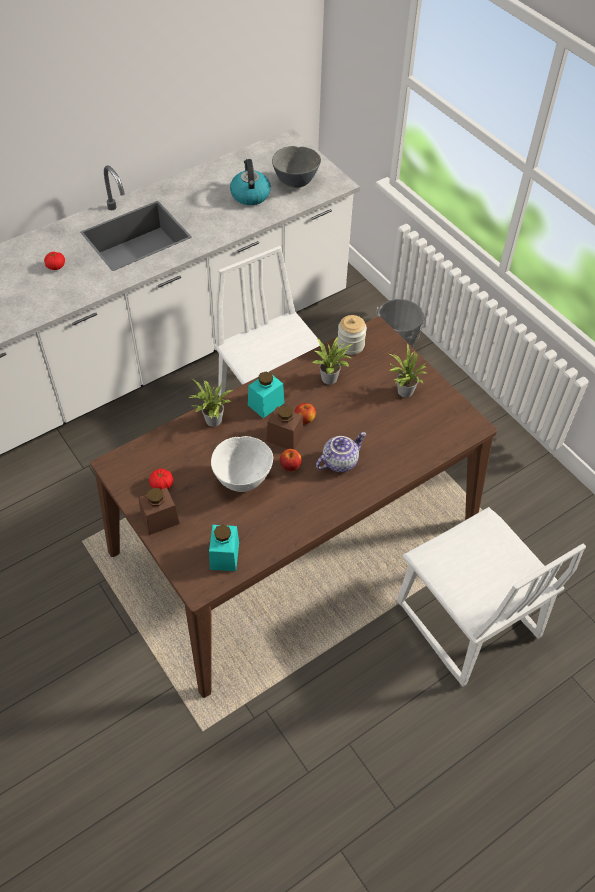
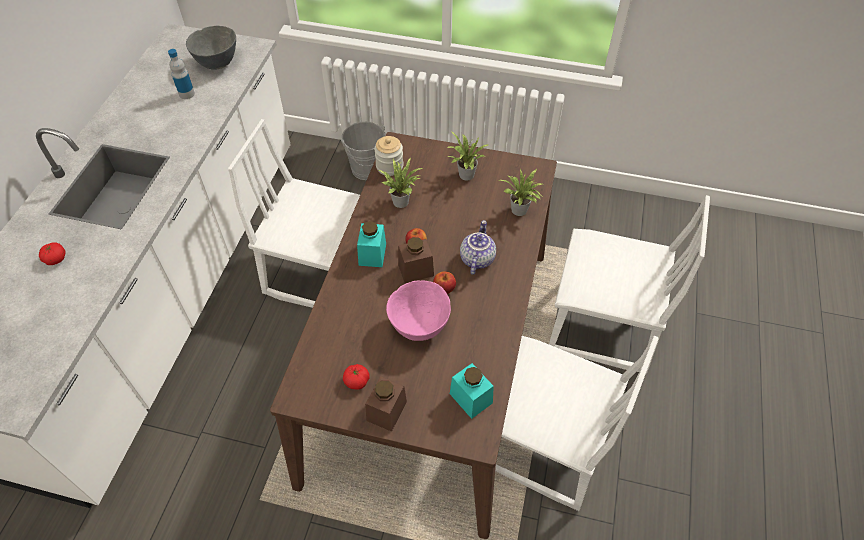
camera: 40 degrees left, 0 degrees up
potted plant [189,378,233,427] -> potted plant moved to [499,169,542,216]
white bowl [211,436,273,492] -> pink bowl [386,280,451,341]
kettle [230,159,271,205] -> bottle [168,49,195,99]
none -> white chair [495,336,659,511]

